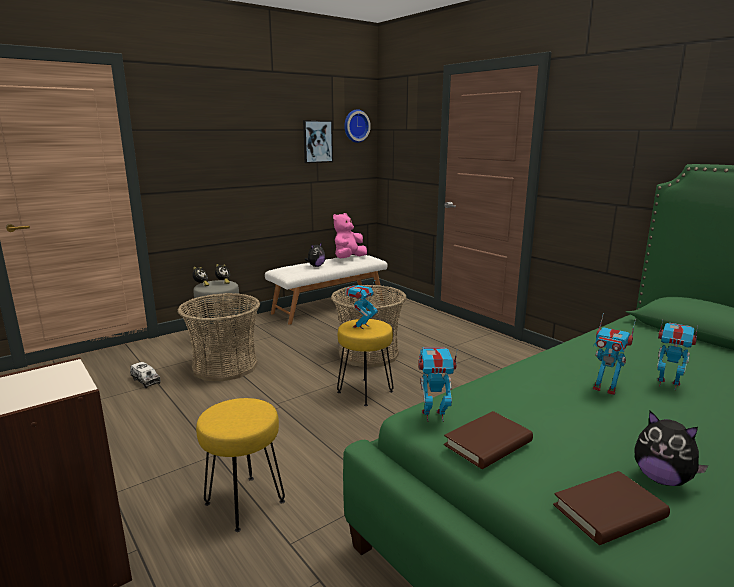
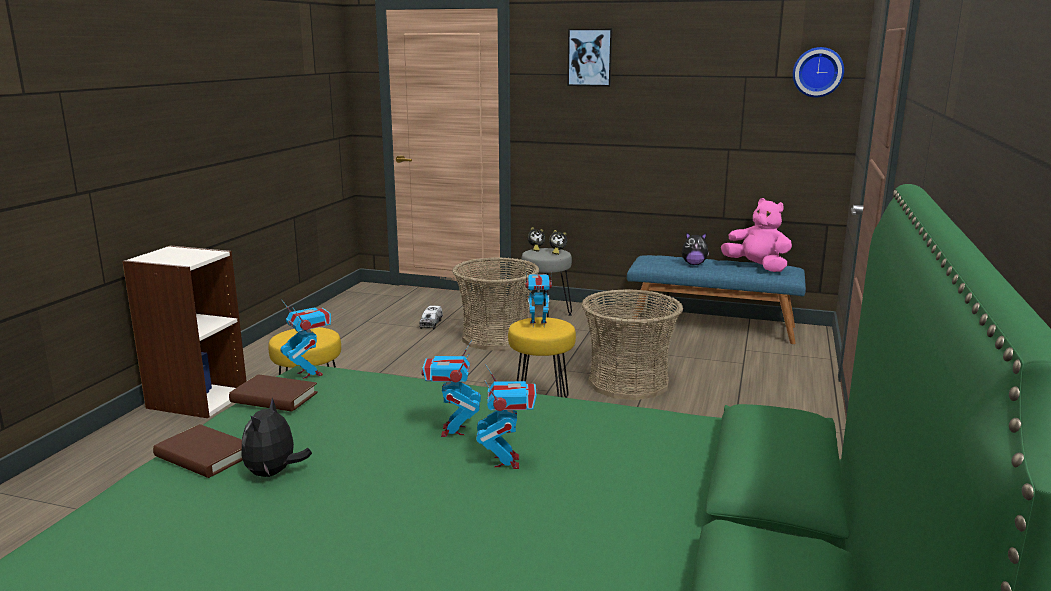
camera: 55 degrees right, 0 degrees up
white bench [265,255,387,325] -> blue bench [627,255,806,344]
picture [303,120,333,163] -> picture moved to [567,29,613,87]
pink plush toy [333,213,367,258] -> pink plush toy turned 45 degrees clockwise [721,198,792,272]

